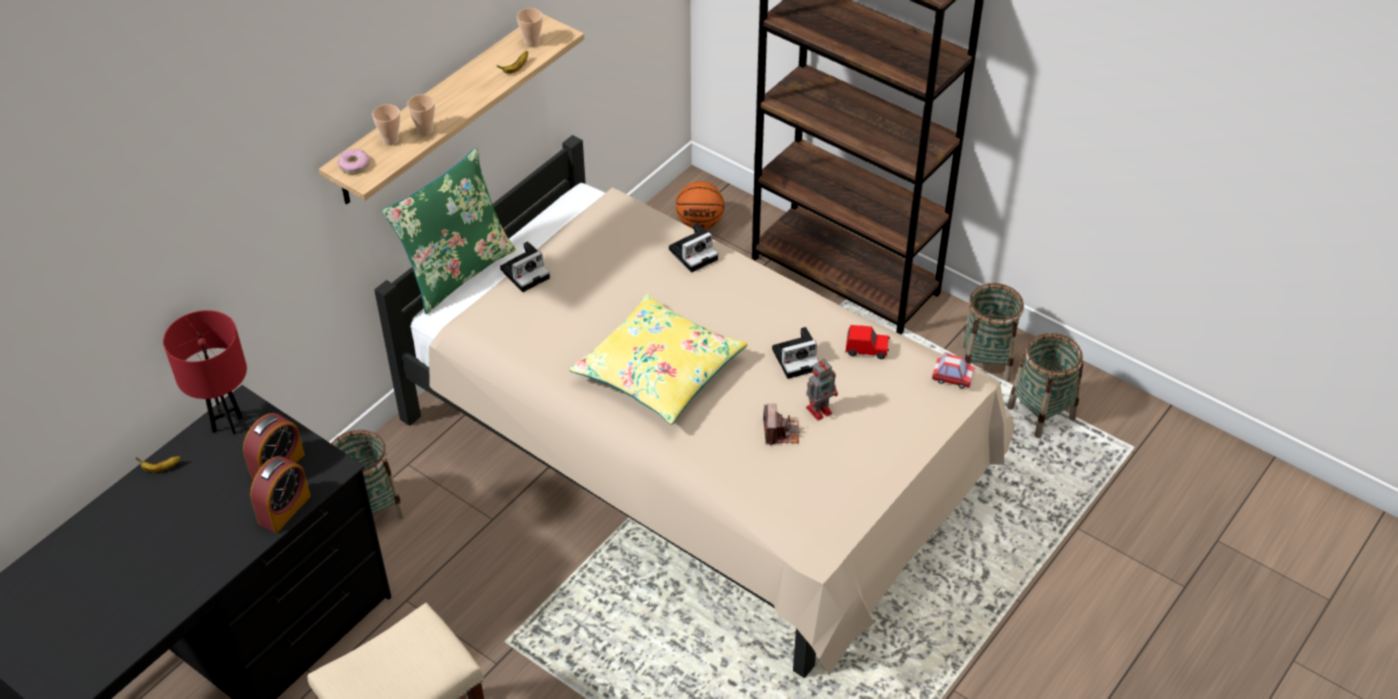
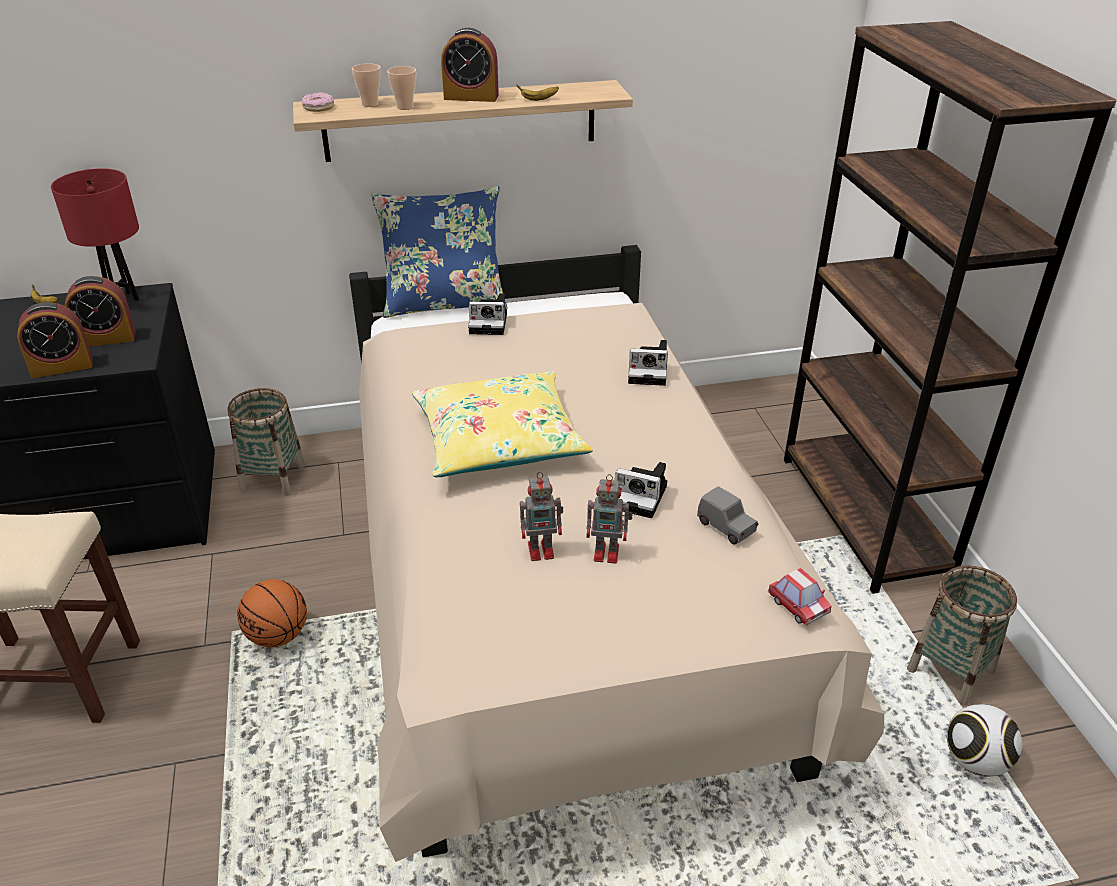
camera: 40 degrees right, 10 degrees down
green pillow [382,148,516,314] -> blue pillow [371,186,508,318]
cup [517,8,543,47] -> none
basketball [676,181,724,229] -> basketball moved to [237,579,307,647]
camera [763,404,799,445] -> toy robot [520,472,563,561]
red toy car [846,325,890,359] -> grey toy car [697,486,758,544]
basket [1007,333,1083,438] -> football [947,704,1022,777]
none -> alarm clock [441,28,499,102]

